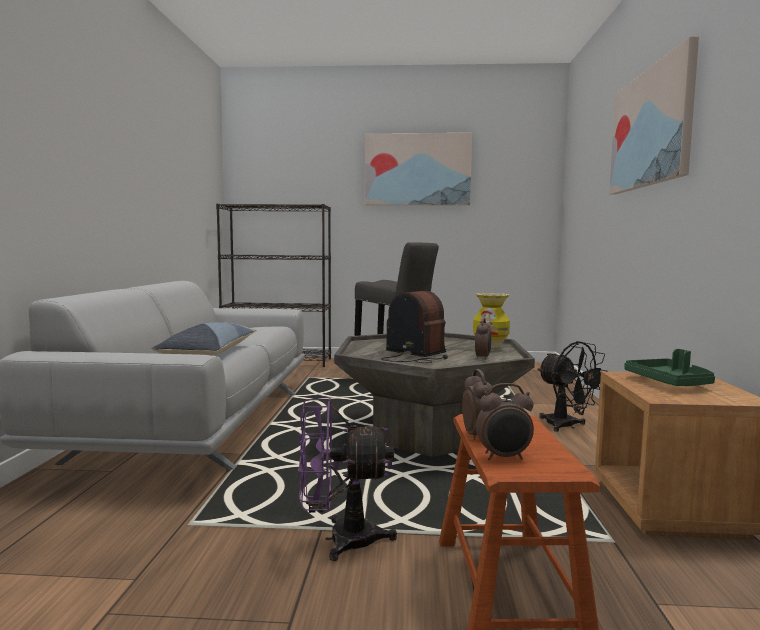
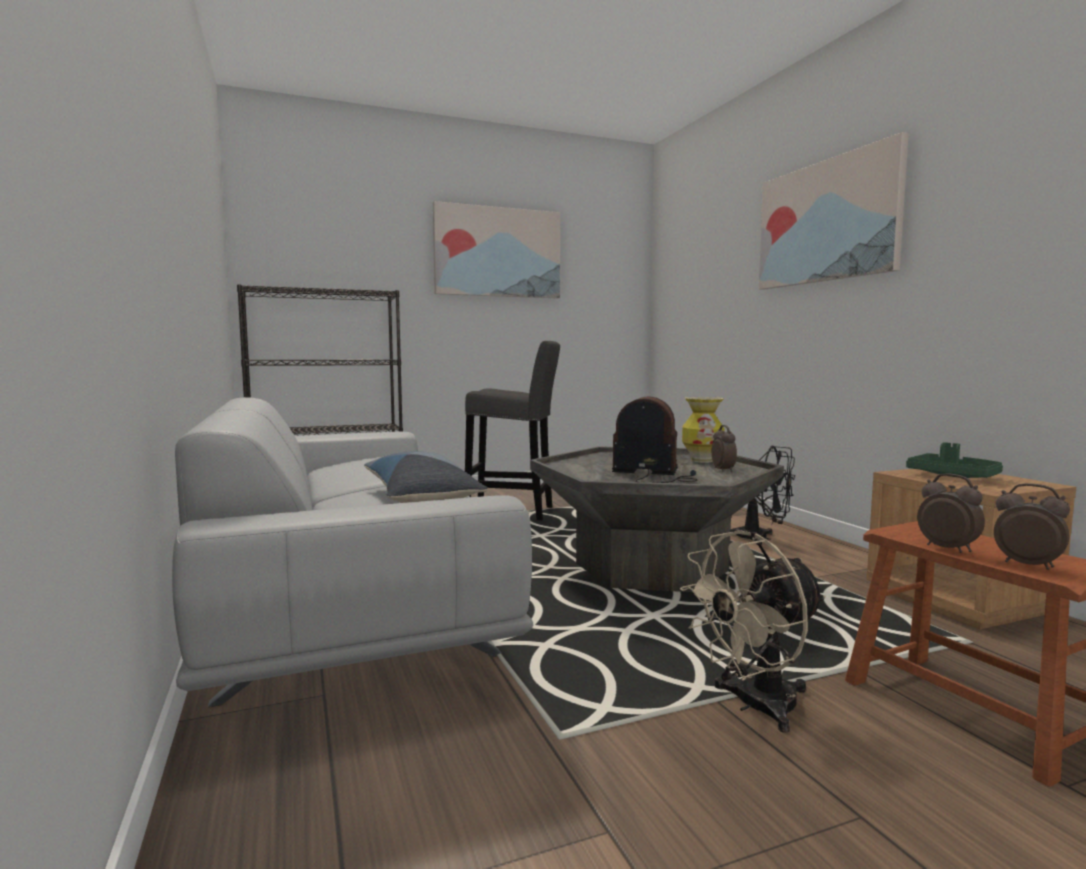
camera: 25 degrees left, 0 degrees up
purple fan [298,398,397,561] -> beige fan [680,530,826,733]
alarm clock [476,383,534,460] -> alarm clock turned 105 degrees counterclockwise [994,483,1070,570]

